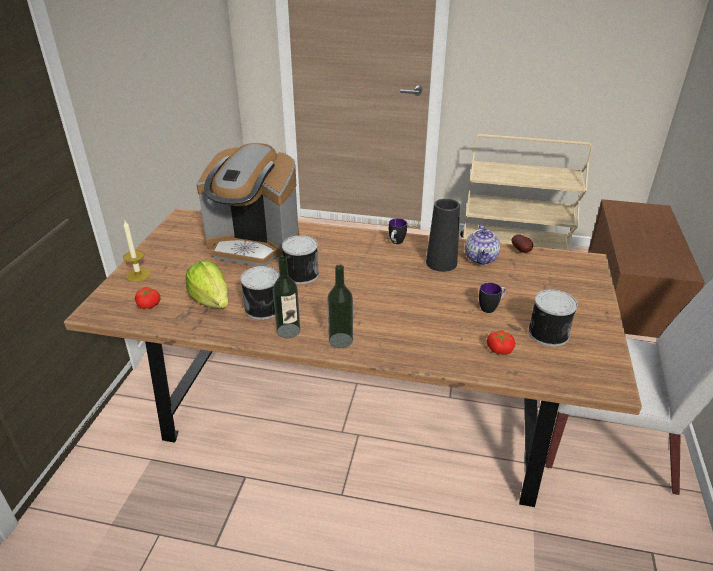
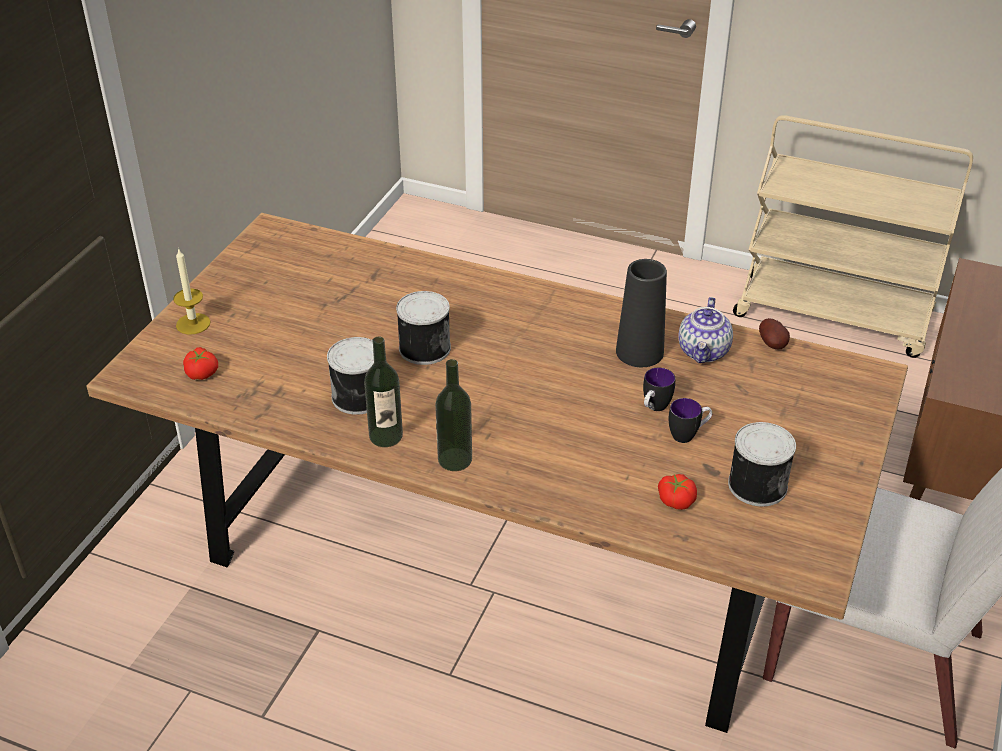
camera: 10 degrees right, 5 degrees up
lettuce [185,260,228,308] -> none
coffee machine [196,143,299,266] -> none
mug [389,218,407,244] -> mug moved to [643,368,675,411]

